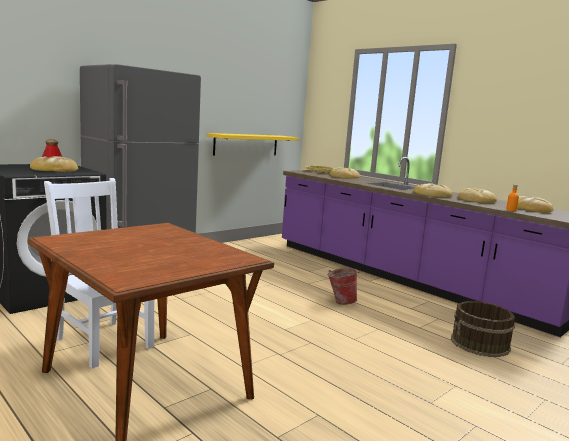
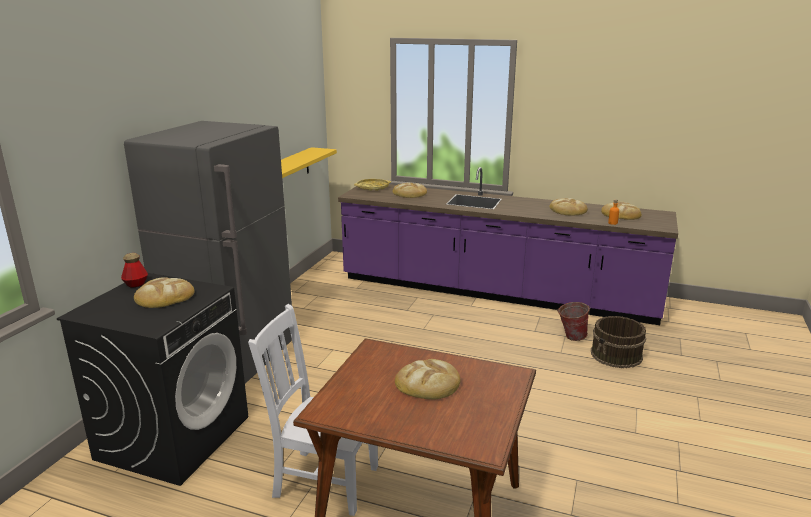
camera: 25 degrees left, 10 degrees up
bucket [327,268,359,305] -> bucket moved to [557,302,590,341]
bread [414,183,453,197] -> bread moved to [395,359,460,400]

